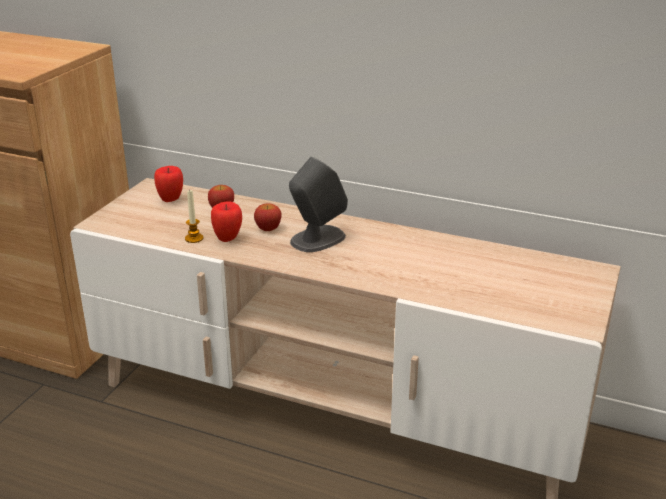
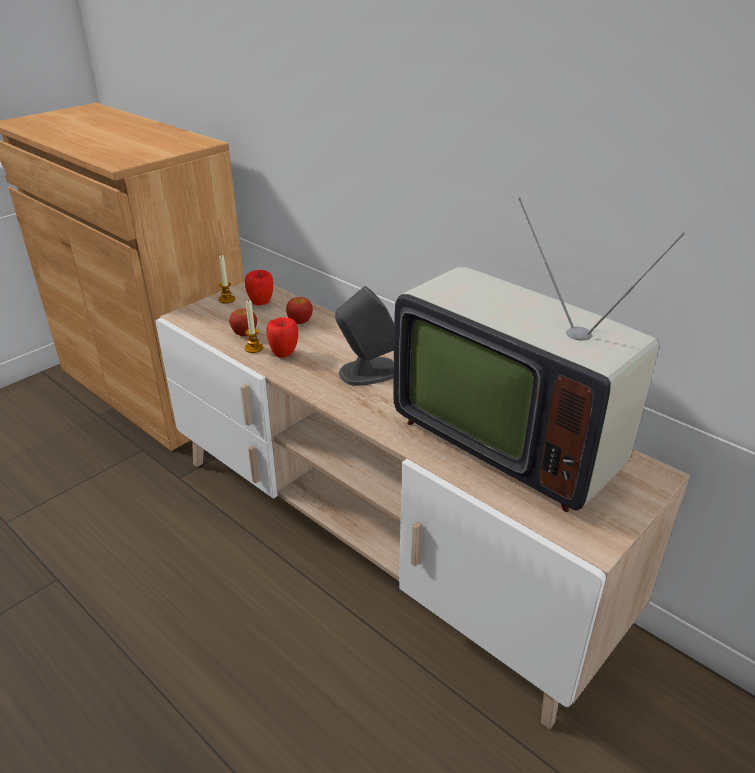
camera: 20 degrees right, 5 degrees up
apple [254,204,282,231] -> apple moved to [229,309,257,336]
none -> candle [219,255,235,304]
none -> television [393,197,685,512]

